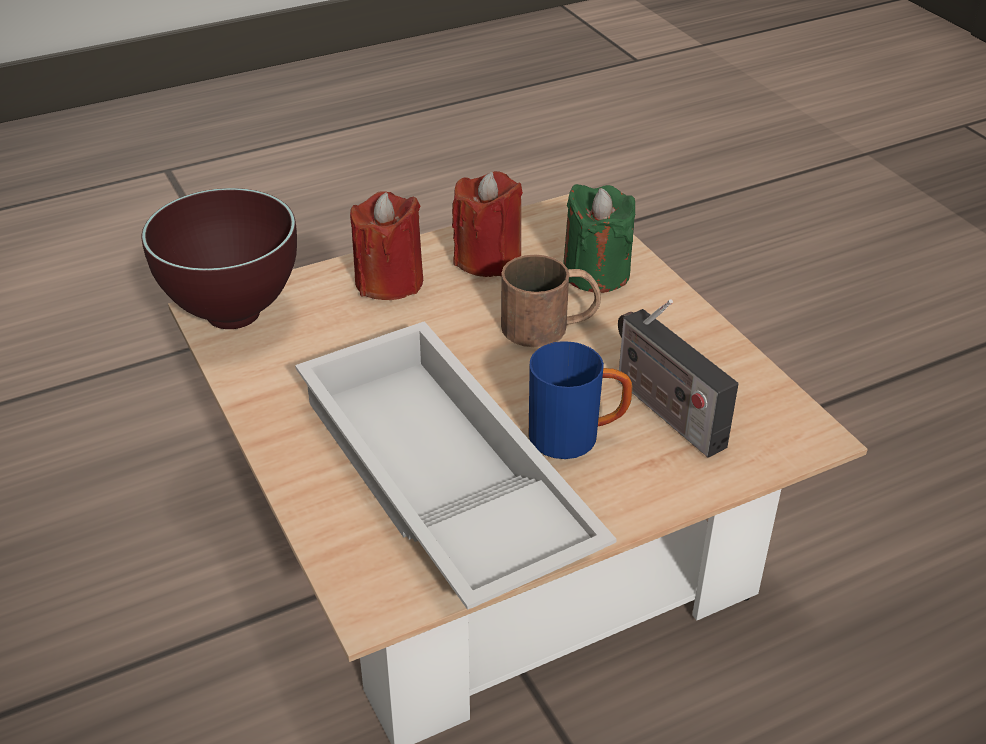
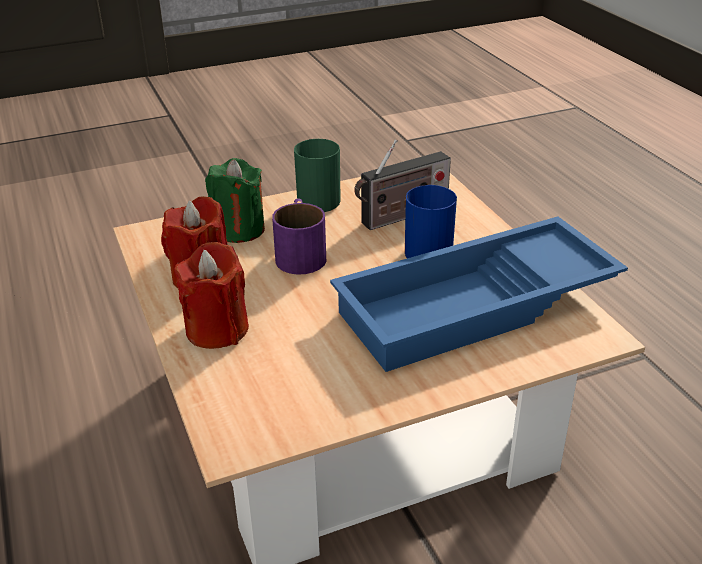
camera: 85 degrees left, 5 degrees down
brown bowl [142,188,297,329] -> none
white tray [295,321,617,610] -> blue tray [330,216,628,372]
brown mug [501,255,601,347] -> purple mug [272,198,326,275]
none -> green mug [294,139,341,212]

